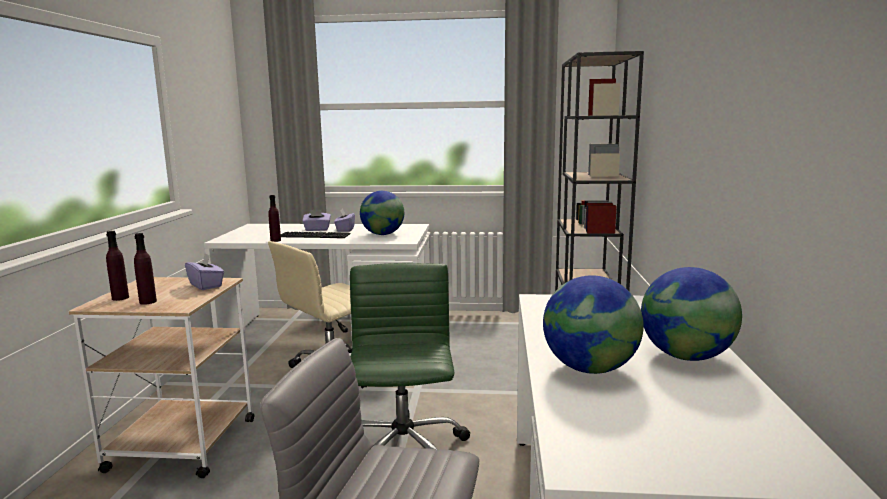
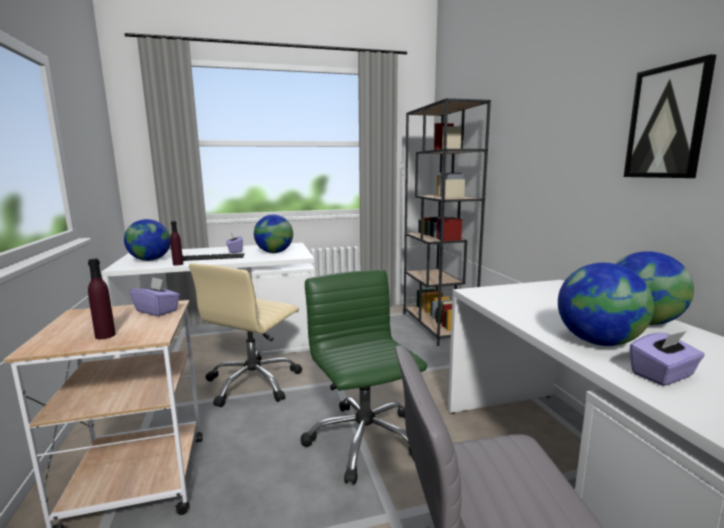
camera: 20 degrees left, 0 degrees up
purple bottle [106,231,129,301] -> none
purple tissue box [302,210,331,231] -> purple tissue box moved to [630,331,705,386]
none -> globe [124,219,171,261]
none -> picture [624,54,716,178]

